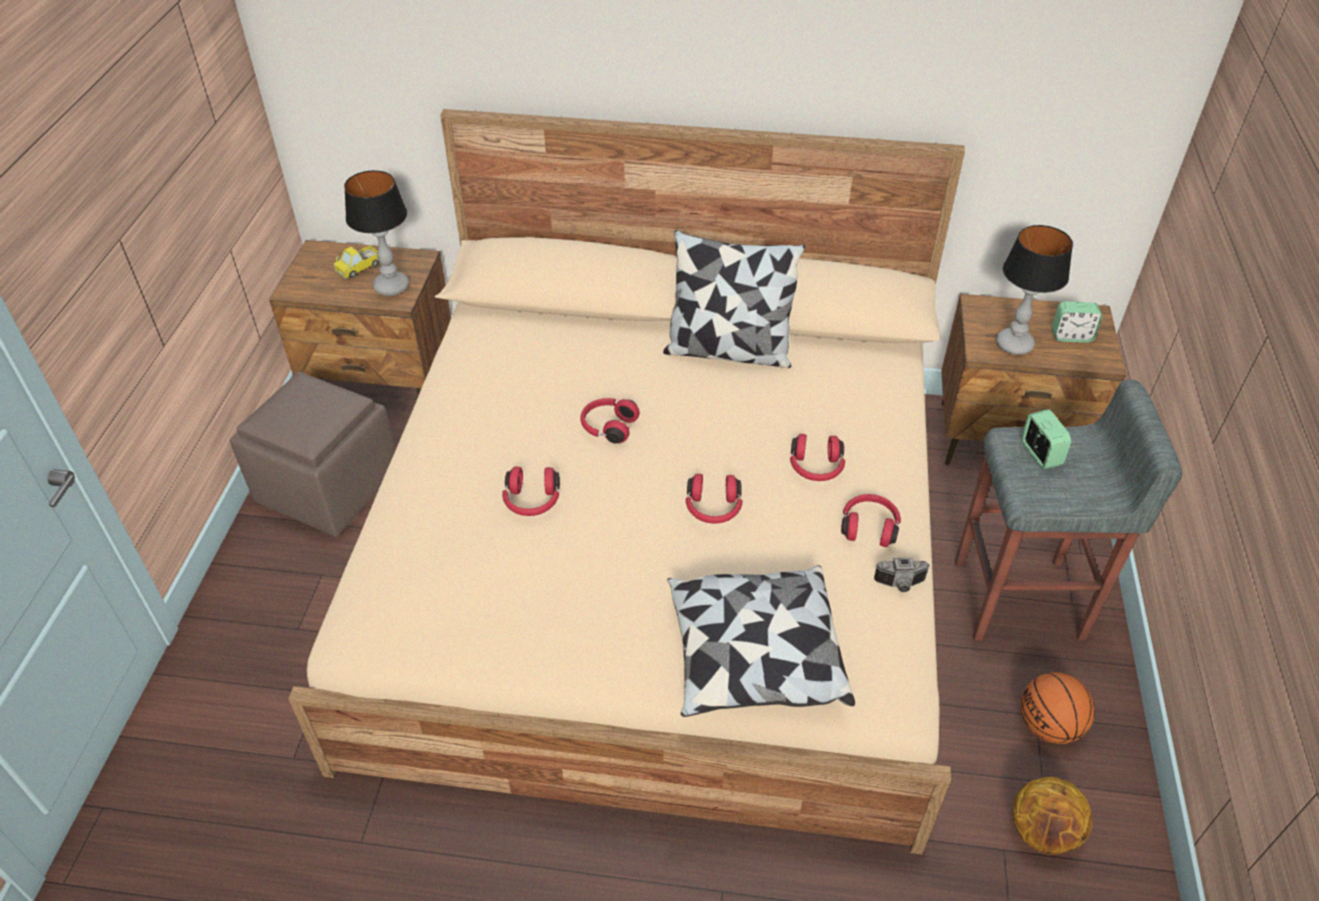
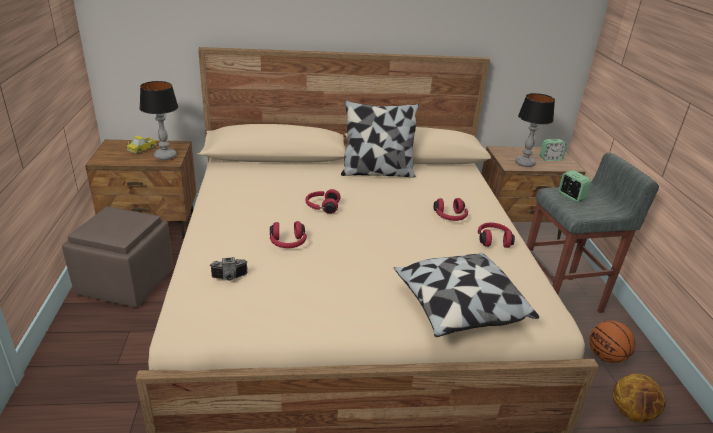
camera: 15 degrees left, 15 degrees down
red headphones [686,474,742,524] -> none
camera [874,558,930,592] -> camera moved to [210,257,248,281]

